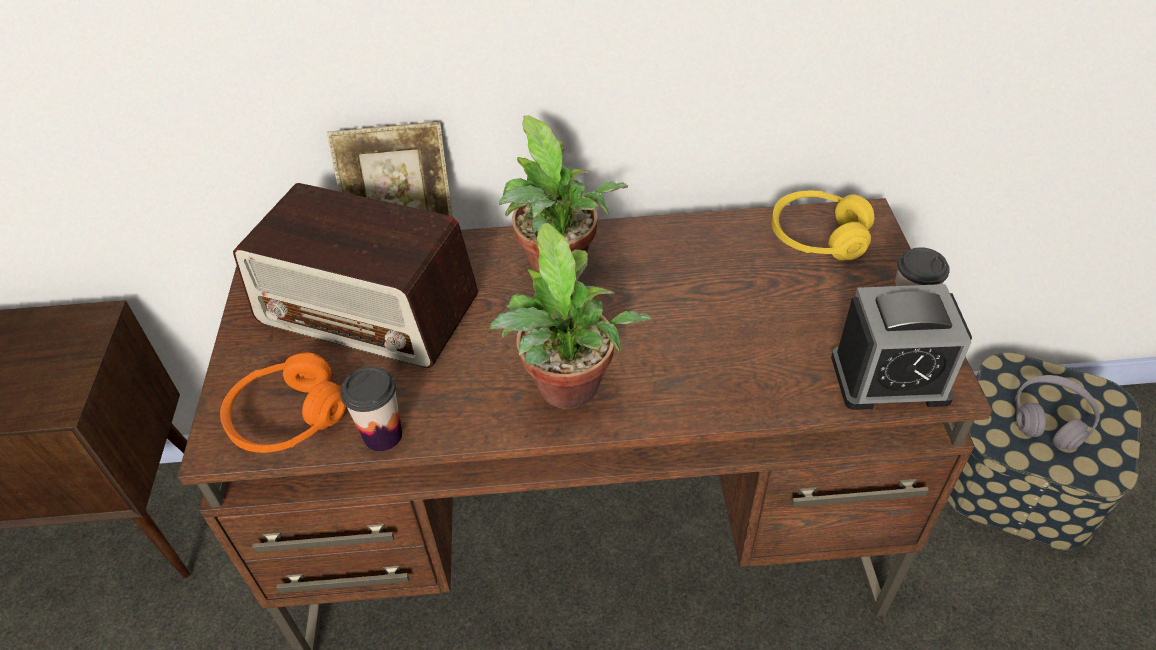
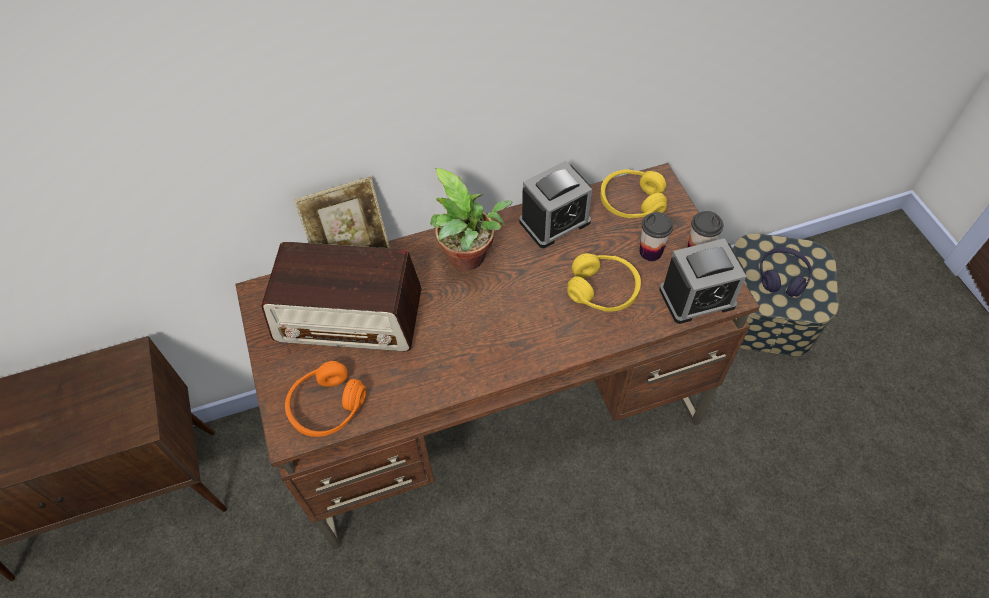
camera: 15 degrees left, 10 degrees up
cup [340,366,402,451] -> cup moved to [640,212,673,261]
potted plant [489,222,652,409] -> none
grey headphones [1016,375,1100,450] -> purple headphones [760,247,812,297]
none -> alarm clock [519,161,592,248]
none -> yellow headphones [567,253,641,312]

